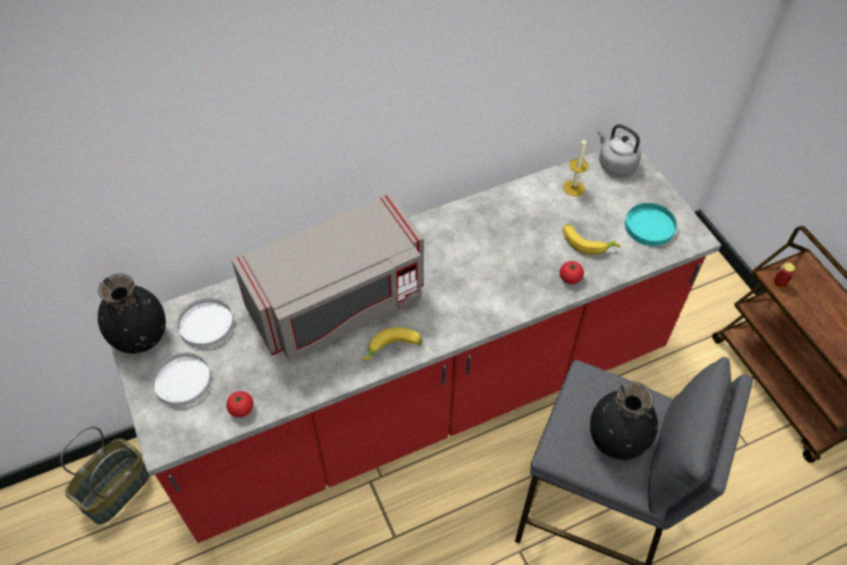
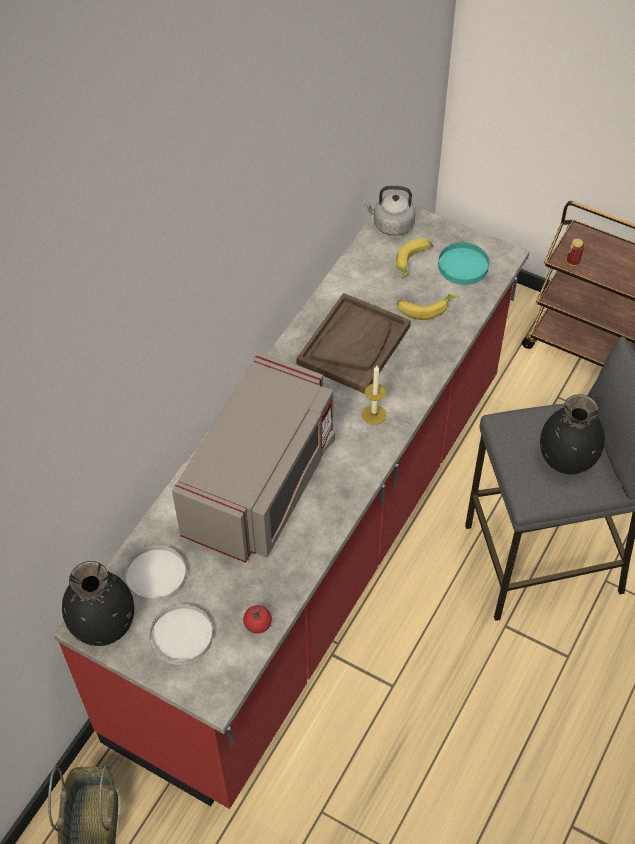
camera: 35 degrees left, 0 degrees up
banana [361,327,422,360] -> banana moved to [396,238,433,278]
tomato [560,261,584,284] -> none
candle [563,139,588,196] -> candle moved to [362,366,386,425]
none -> brown tray [296,293,411,394]

